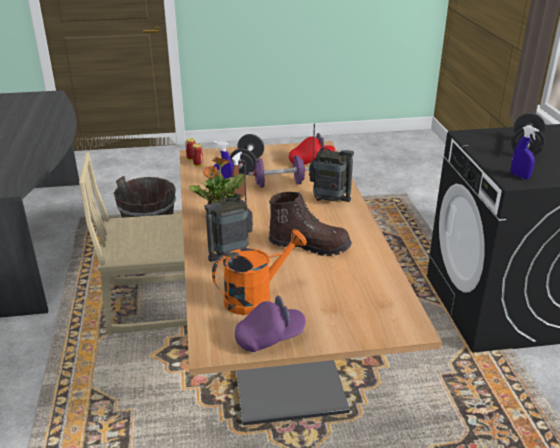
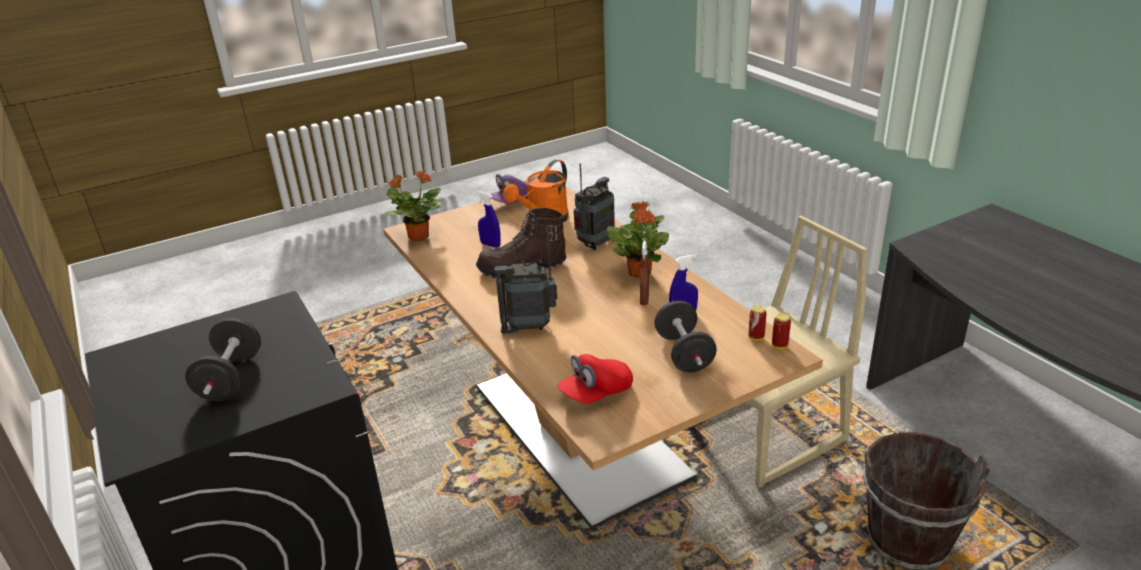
camera: 160 degrees right, 0 degrees up
purple dumbbell [249,155,309,188] -> none
blue spray bottle [511,125,539,179] -> blue spray bottle moved to [477,191,501,248]
none -> potted plant [384,171,441,241]

